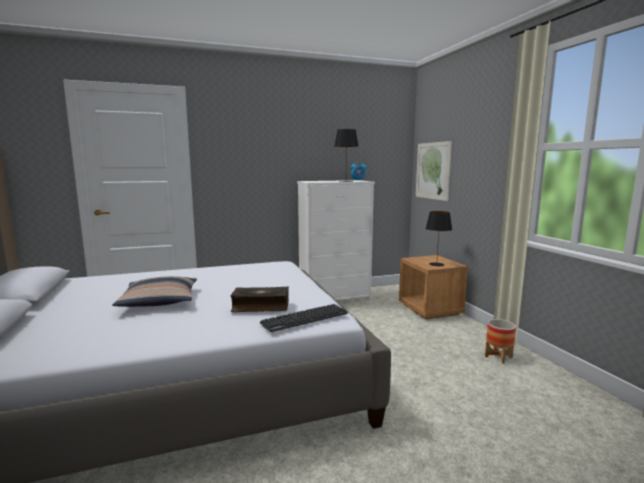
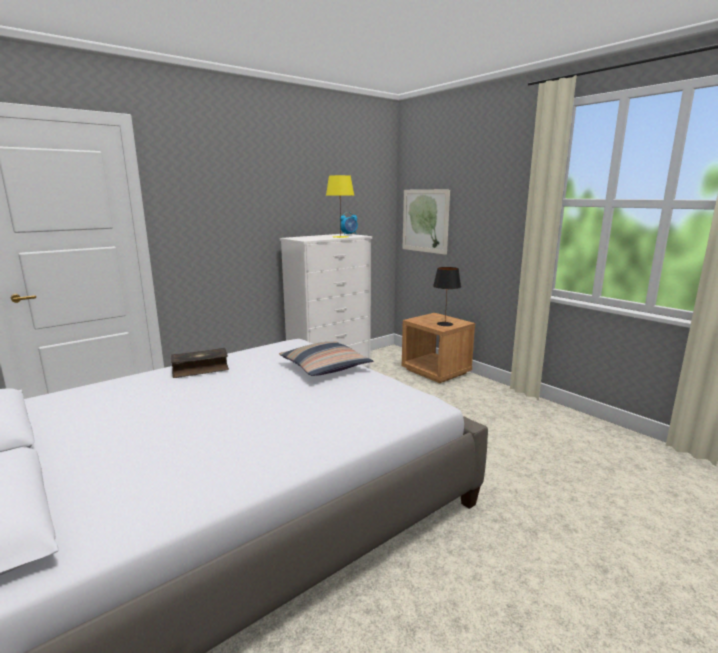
camera: 20 degrees left, 5 degrees up
pillow [112,276,197,307] -> pillow moved to [279,341,373,376]
book [230,287,289,312] -> book moved to [171,348,229,378]
keyboard [260,304,348,332] -> none
black table lamp [335,129,358,182] -> yellow table lamp [326,175,354,238]
planter [485,319,516,364] -> none

